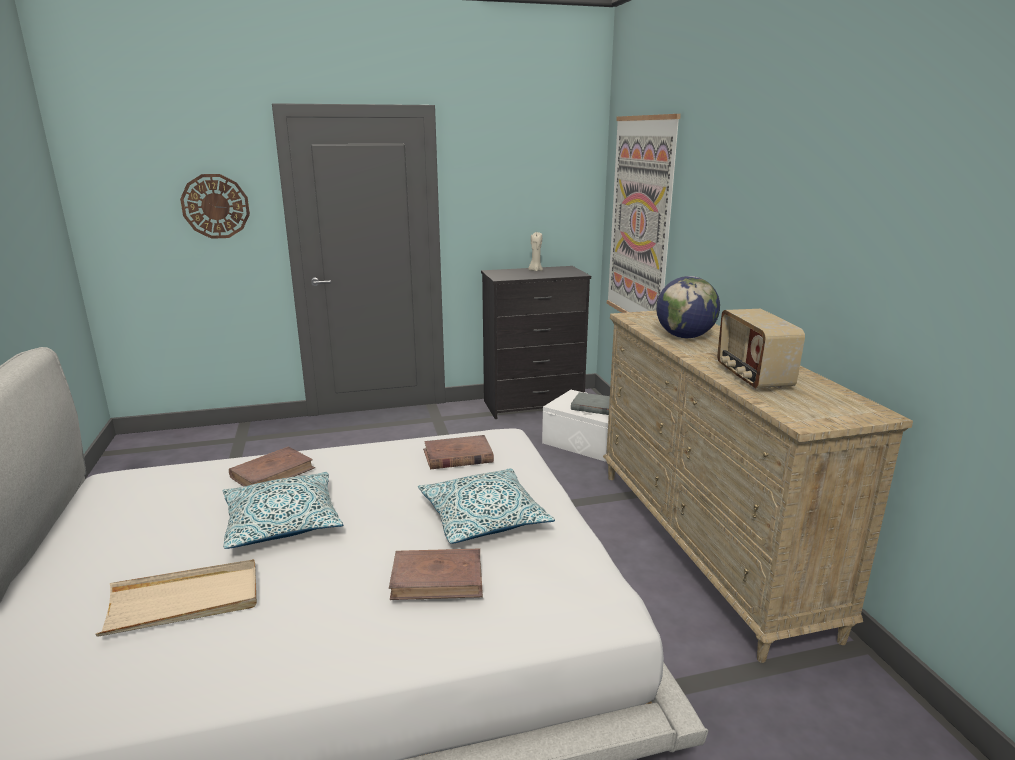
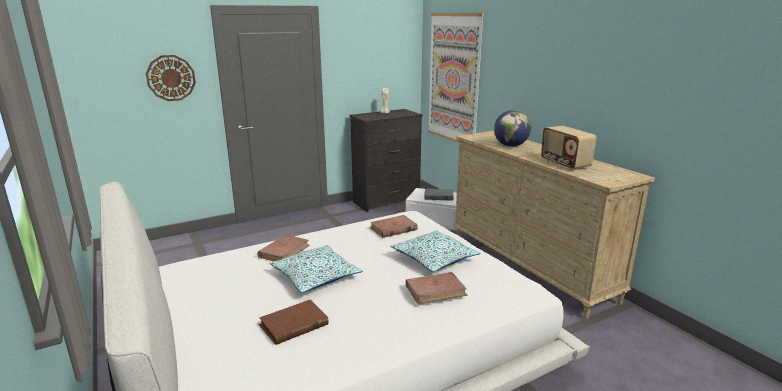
camera: 15 degrees left, 0 degrees up
beige tray [95,559,257,637] -> brown book [259,300,329,345]

